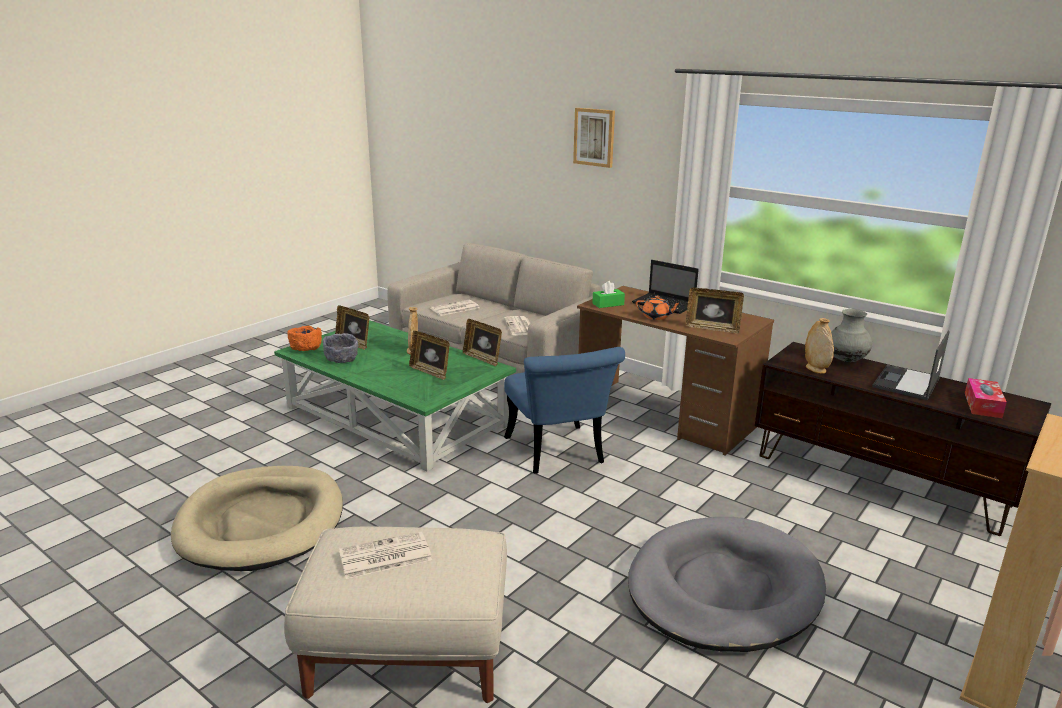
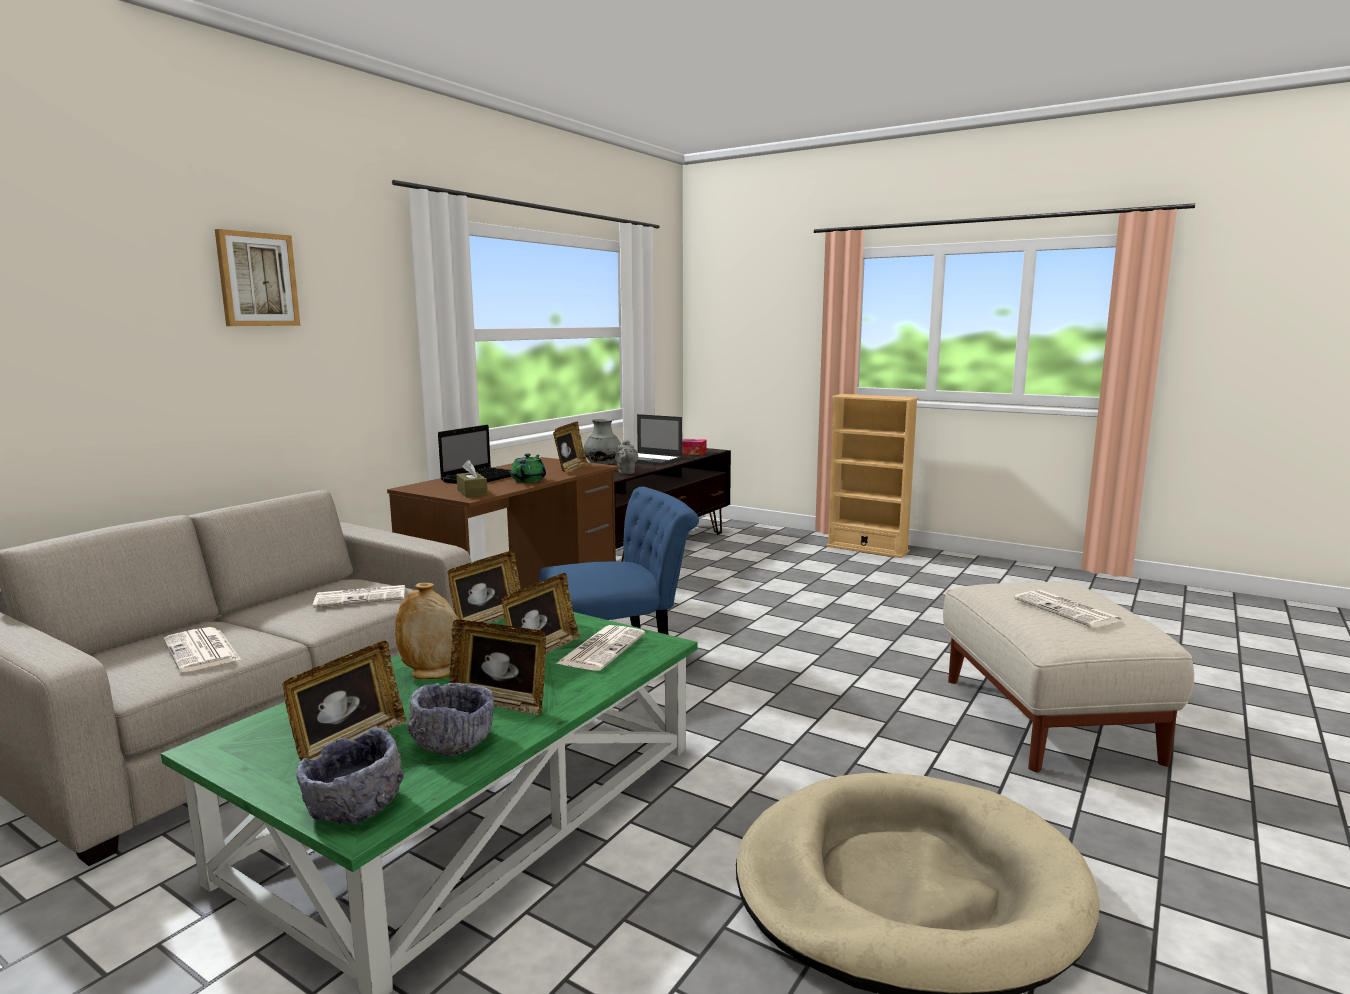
camera: 95 degrees left, 10 degrees down
orange bowl [287,326,322,351] -> grey bowl [296,727,404,825]
green tissue box [592,281,625,308] -> brown tissue box [456,460,488,498]
grey dog bed [628,517,826,652] -> none
orange teapot [636,296,681,320] -> green teapot [511,453,546,483]
beige vase [805,318,834,374] -> grey teapot [615,439,638,474]
none -> picture frame [449,619,546,715]
none -> newspaper [556,625,645,671]

